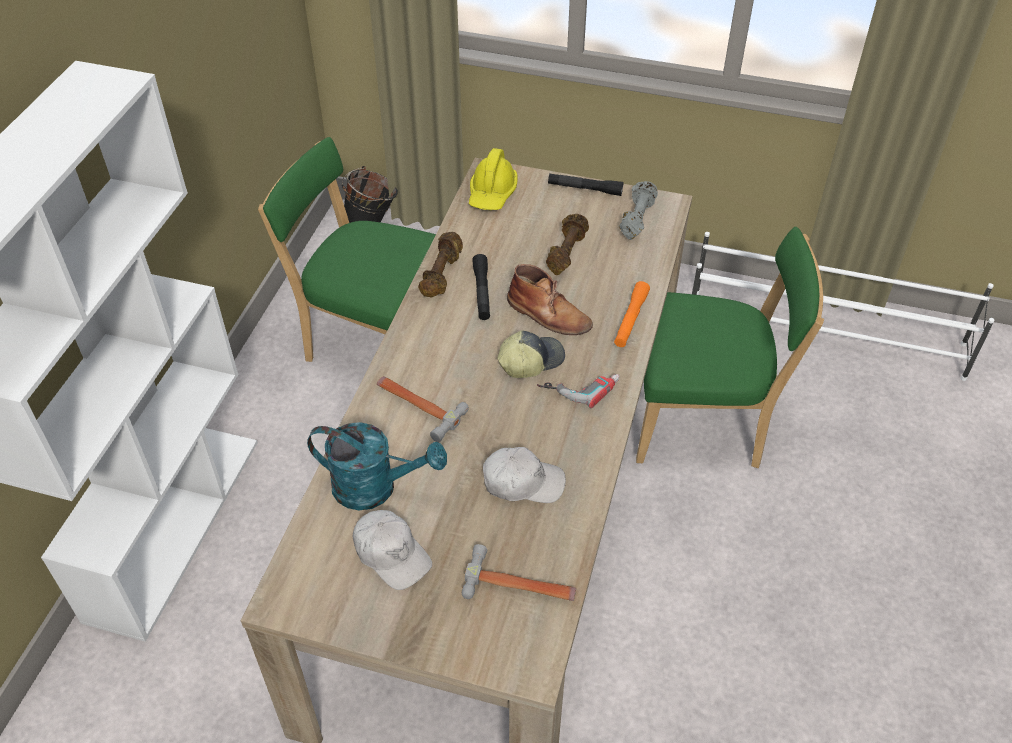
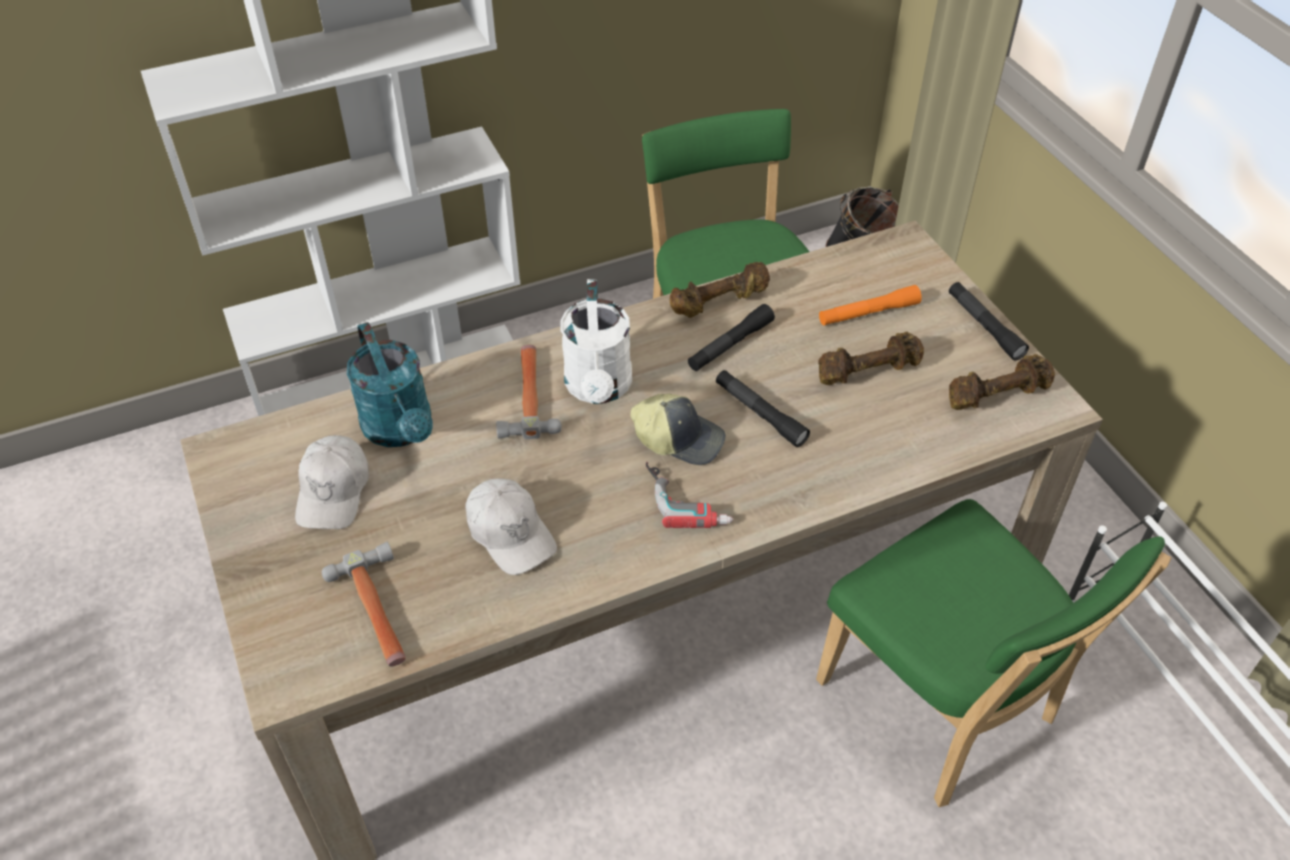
camera: 50 degrees right, 0 degrees up
yellow hard hat [469,148,517,210] -> none
brown boot [507,264,593,335] -> black flashlight [716,370,810,447]
orange flashlight [614,281,650,347] -> orange flashlight moved to [819,285,922,326]
grey dumbbell [619,181,658,240] -> brown dumbbell [949,354,1055,410]
none -> white watering can [560,279,632,404]

